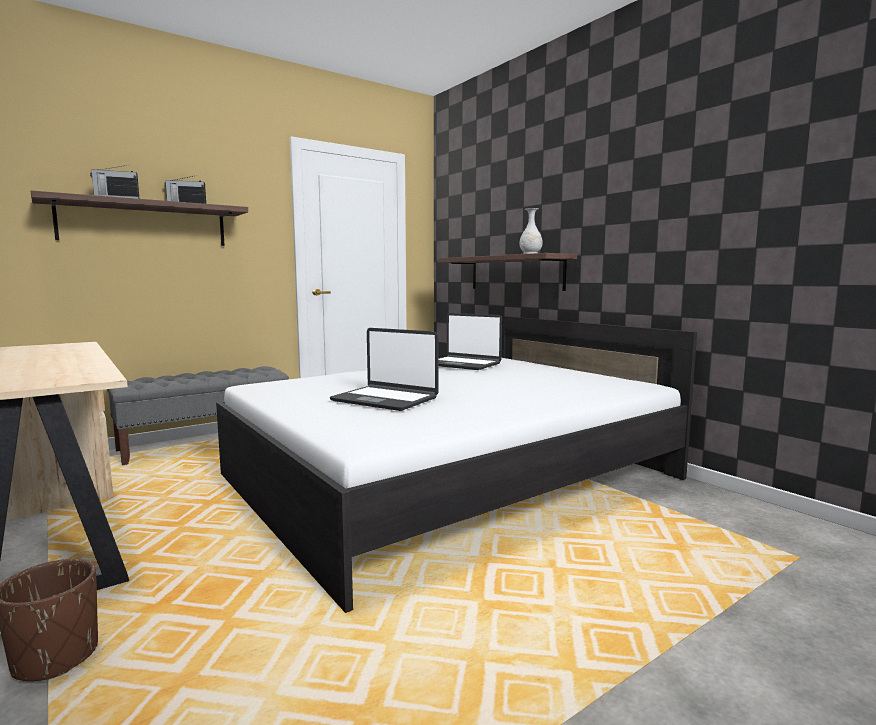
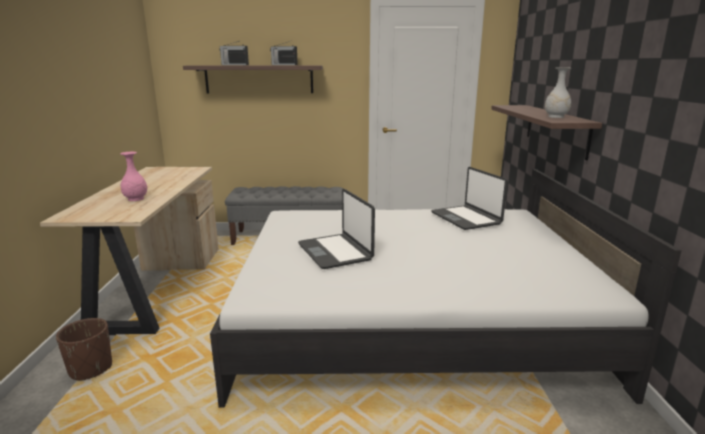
camera: 35 degrees right, 10 degrees up
none -> pink vase [120,152,147,201]

